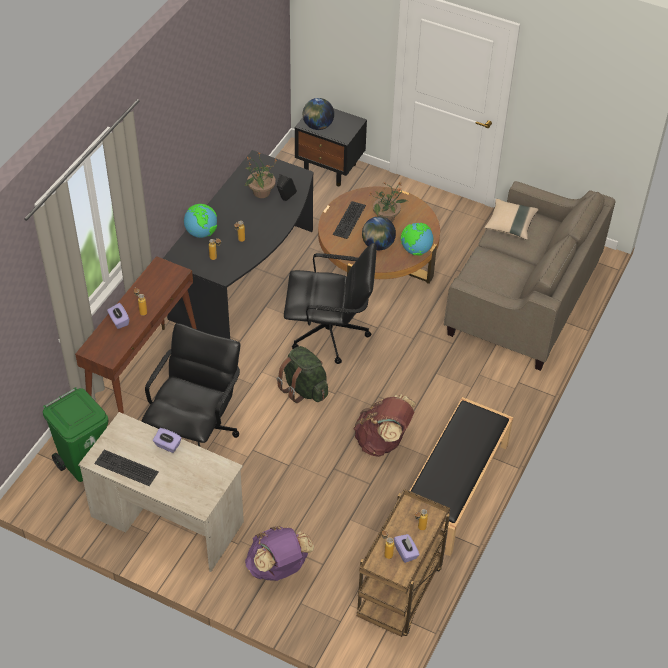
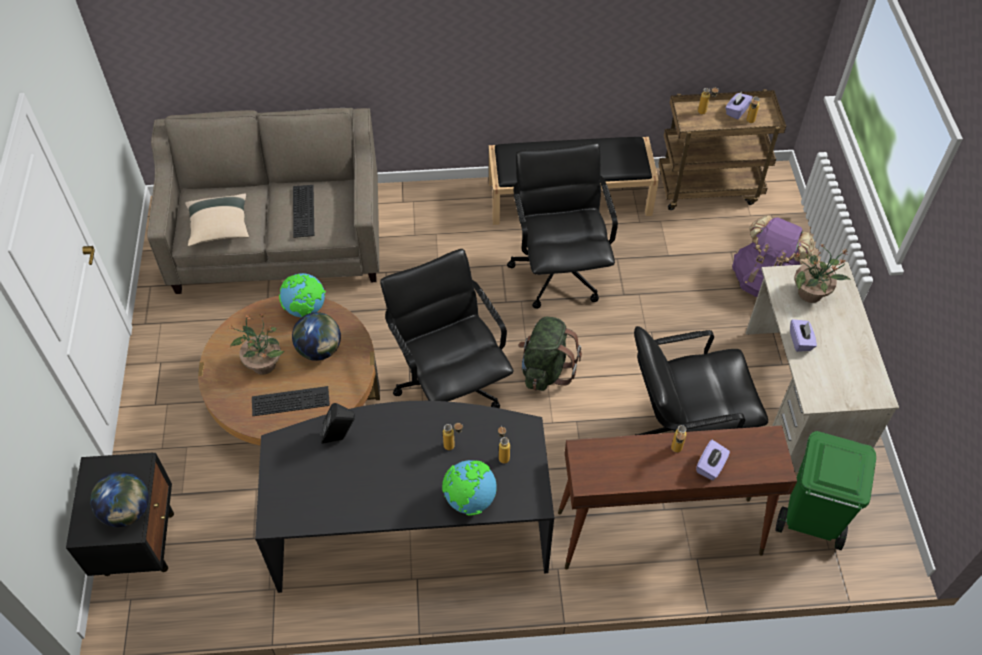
camera: 120 degrees left, 5 degrees up
keyboard [94,450,159,486] -> keyboard moved to [293,185,314,238]
potted plant [244,152,277,198] -> potted plant moved to [793,243,851,303]
brown backpack [354,395,416,457] -> black office chair [507,143,618,309]

